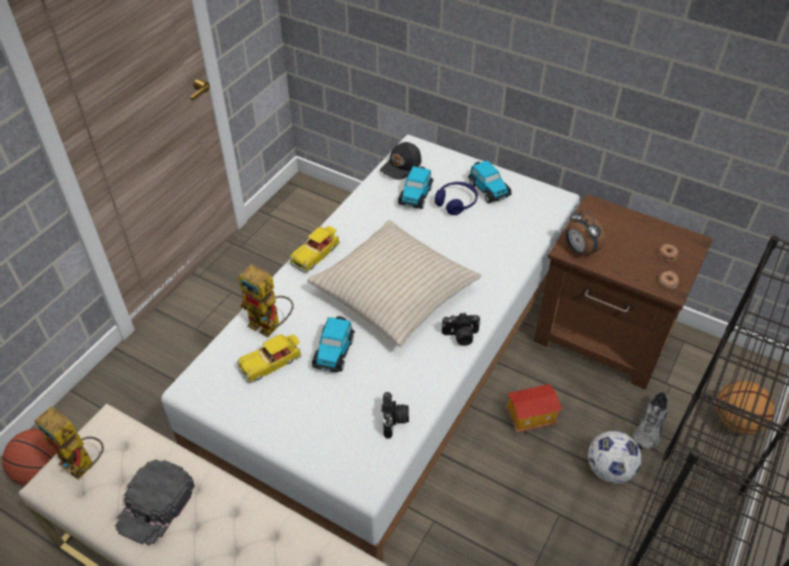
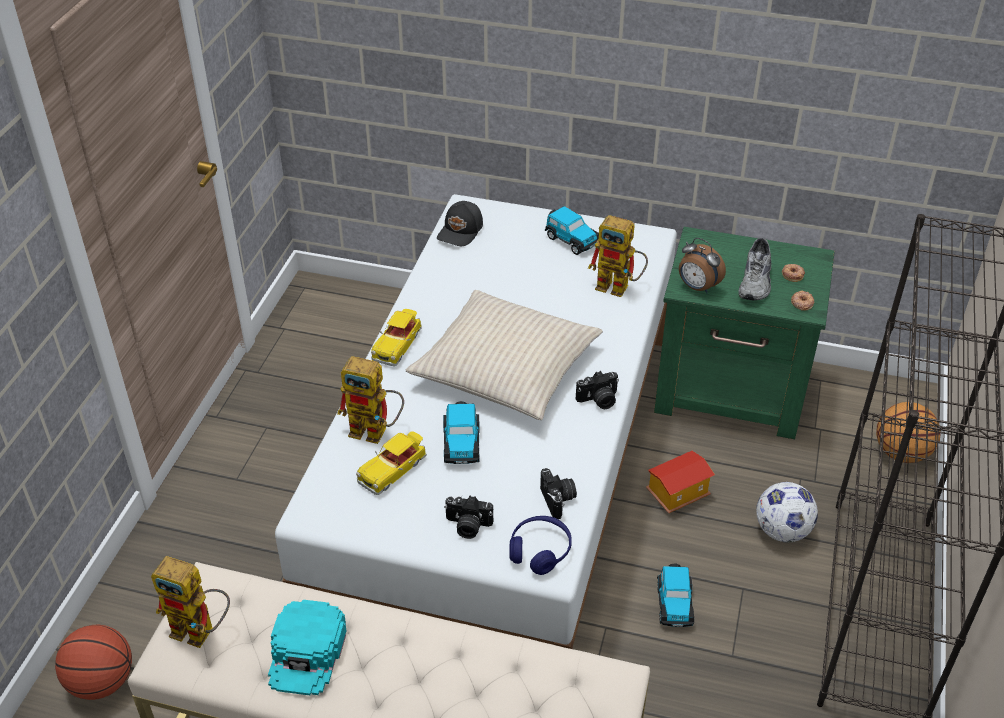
camera: 15 degrees left, 5 degrees down
black cap [115,459,195,545] -> turquoise cap [268,600,347,695]
toy car [398,166,433,209] -> toy car moved to [657,564,694,627]
blue headphones [435,182,478,215] -> blue headphones moved to [509,516,572,575]
brown nightstand [534,194,713,389] -> green nightstand [654,227,835,439]
grey shoe [632,392,668,450] -> grey shoe moved to [738,238,771,300]
none -> camera [444,495,493,539]
none -> toy robot [588,215,648,297]

